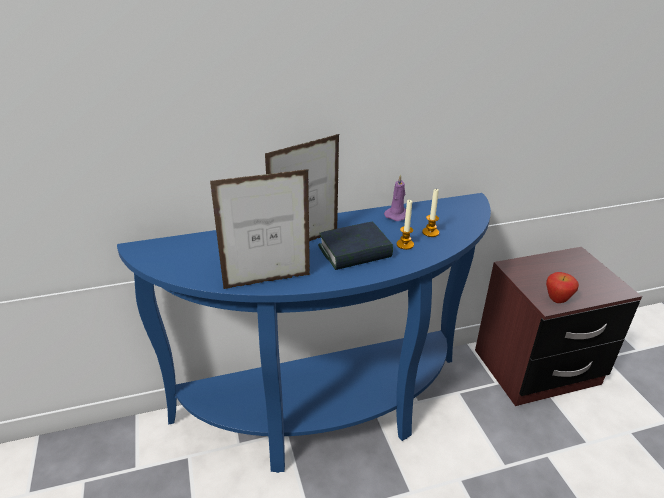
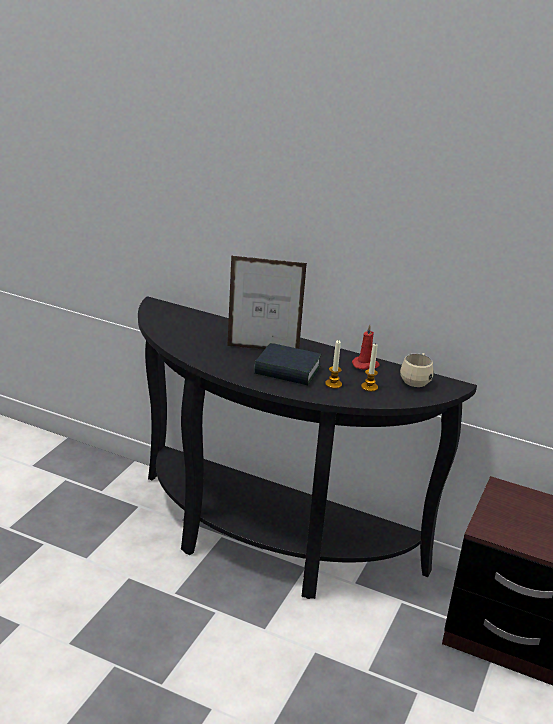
camera: 40 degrees right, 5 degrees down
blue console table [117,193,491,473] -> black console table [138,296,477,599]
picture frame [210,169,310,289] -> none
purple candle [384,174,406,221] -> red candle [352,325,380,370]
apple [546,272,579,303] -> none
none -> beige mug [400,353,433,387]

